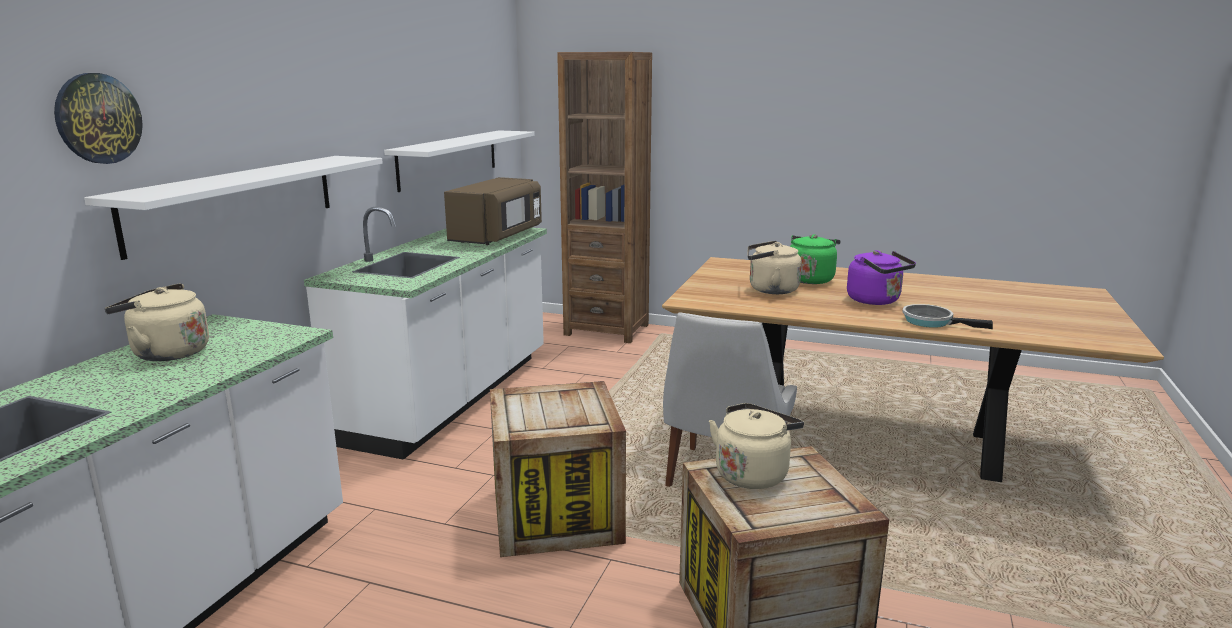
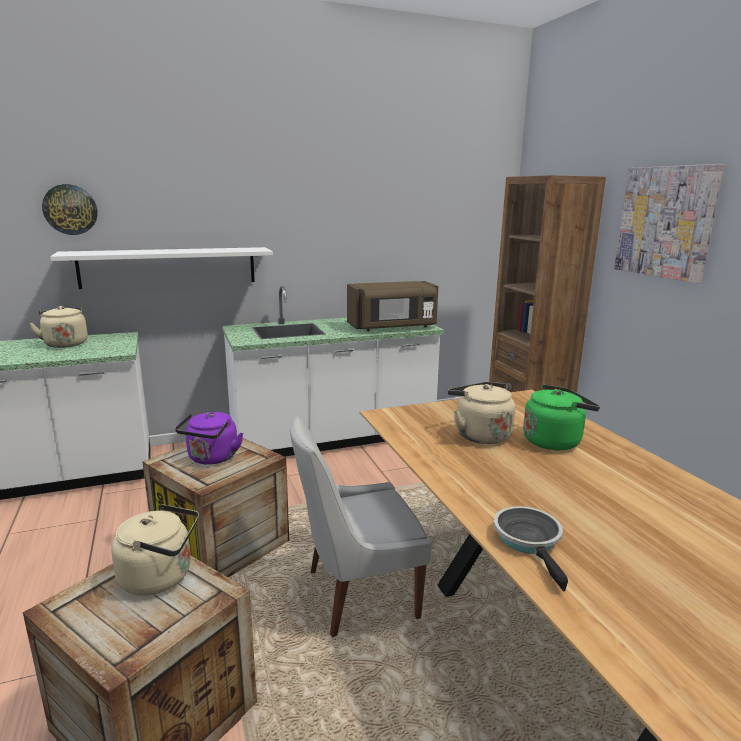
camera: 50 degrees right, 0 degrees up
white shelf [384,130,535,192] -> none
purple kettle [847,250,916,305] -> purple kettle moved to [175,412,243,465]
none -> picture [614,164,724,283]

